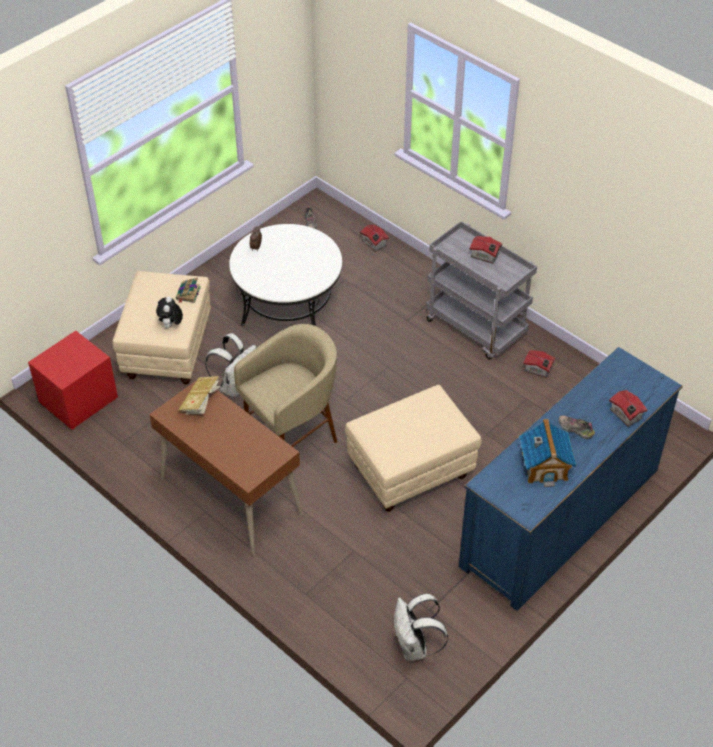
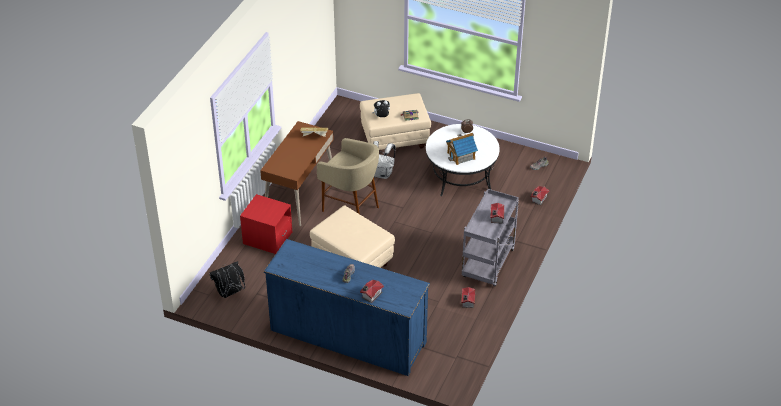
camera: 70 degrees right, 5 degrees down
red nightstand [28,331,118,430] -> red nightstand moved to [240,194,292,254]
white backpack [394,593,448,661] -> black backpack [209,261,245,298]
toy house [519,419,576,487] -> toy house moved to [446,133,478,165]

